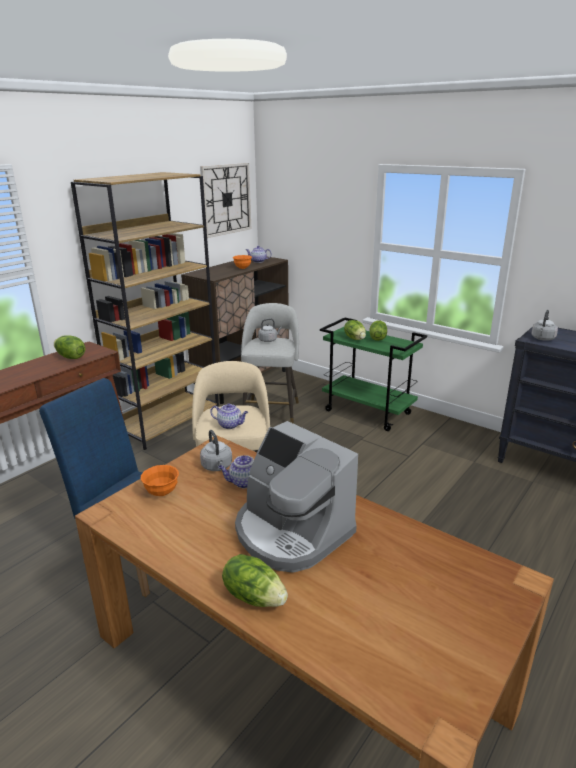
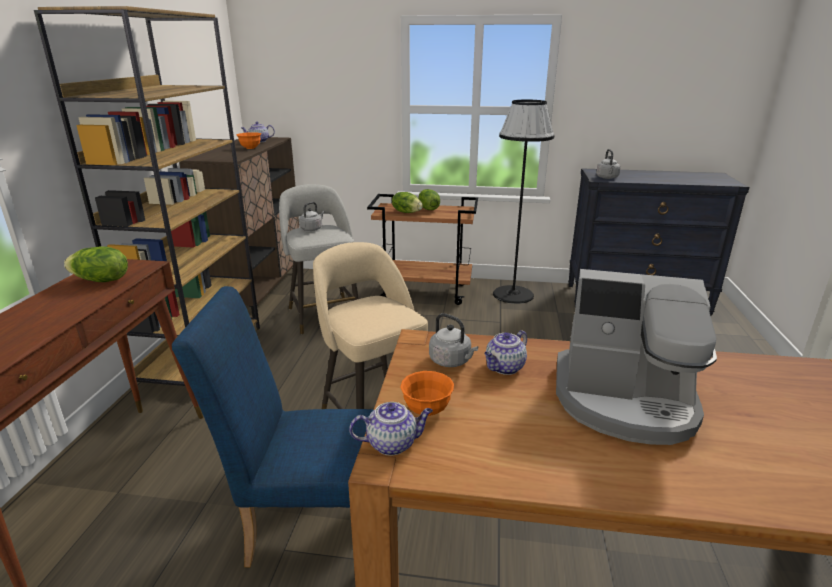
camera: 30 degrees left, 0 degrees up
wall clock [200,163,251,238] -> none
teapot [210,404,248,429] -> teapot moved to [349,402,433,456]
lettuce [222,554,288,607] -> none
green cart [320,318,427,431] -> brown cart [367,194,478,305]
none -> black floor lamp [493,100,554,304]

